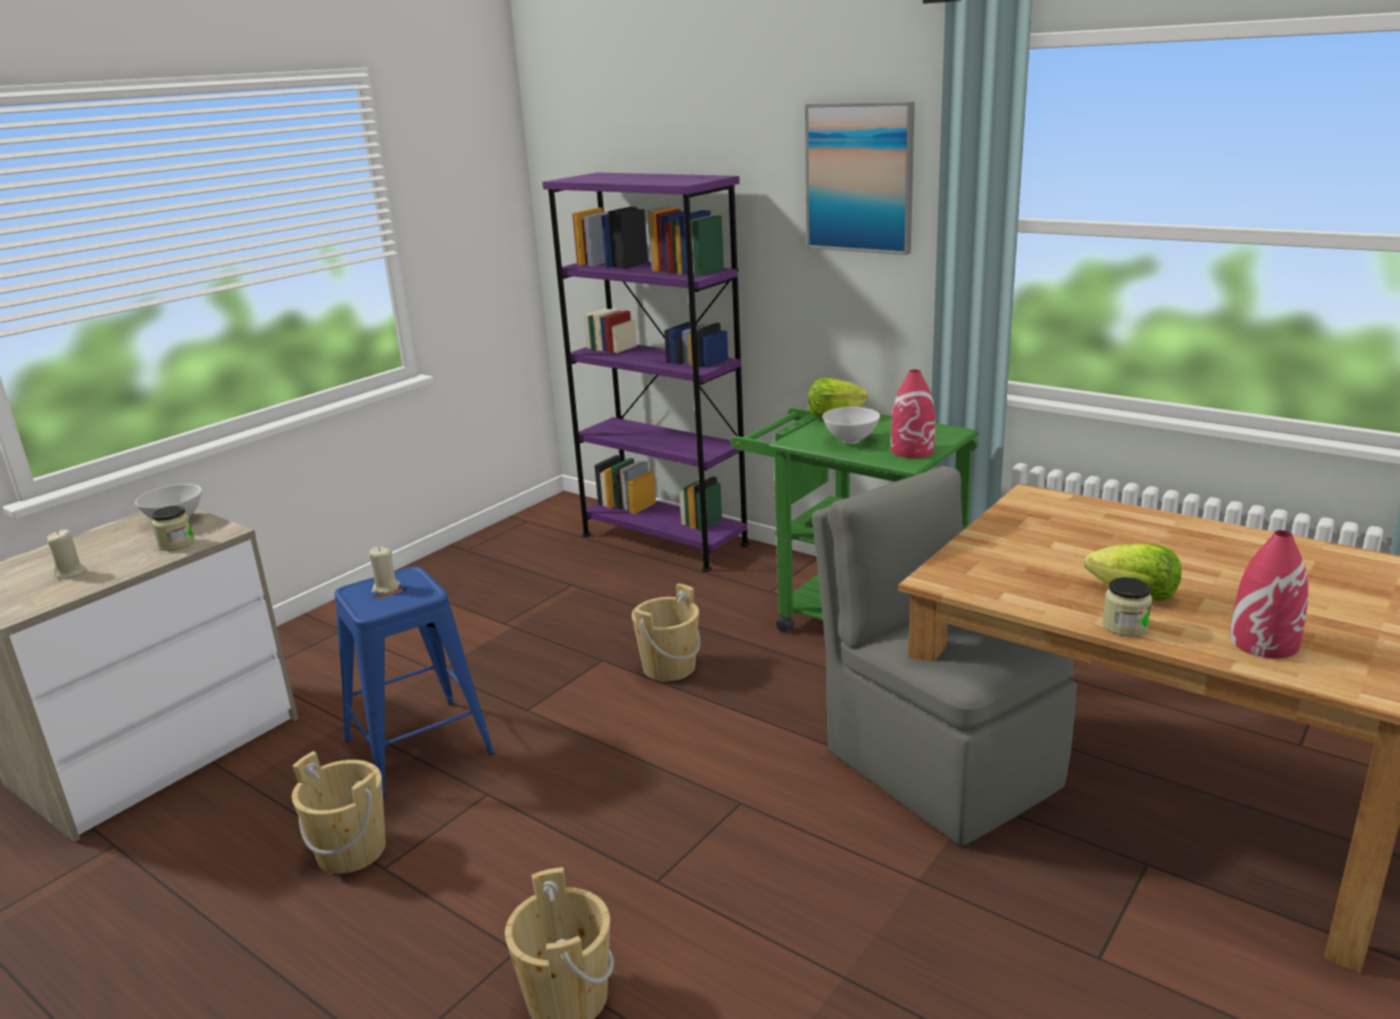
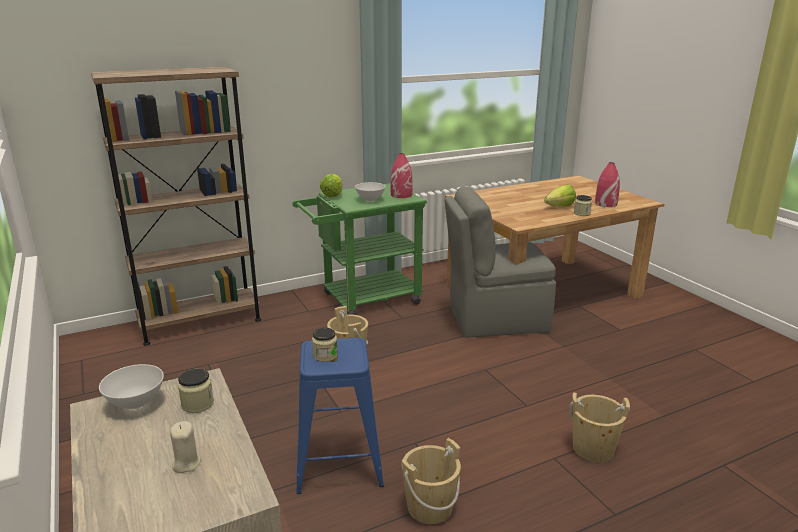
camera: 65 degrees left, 0 degrees up
beige candle [369,547,400,594] -> jar [312,328,338,362]
purple bookcase [542,173,750,572] -> brown bookcase [91,67,261,346]
picture [805,102,915,255] -> none

